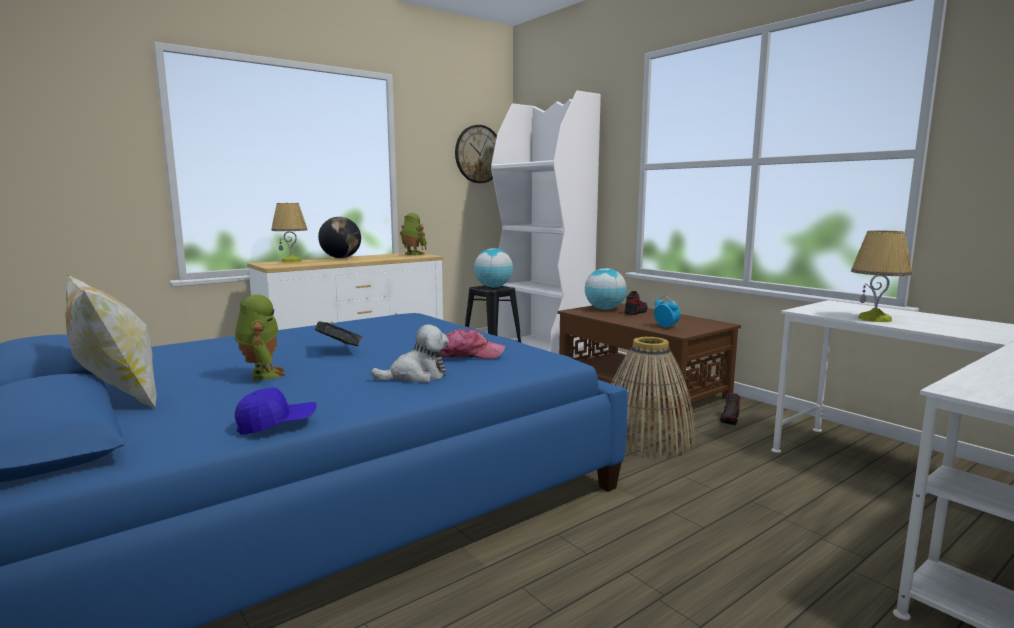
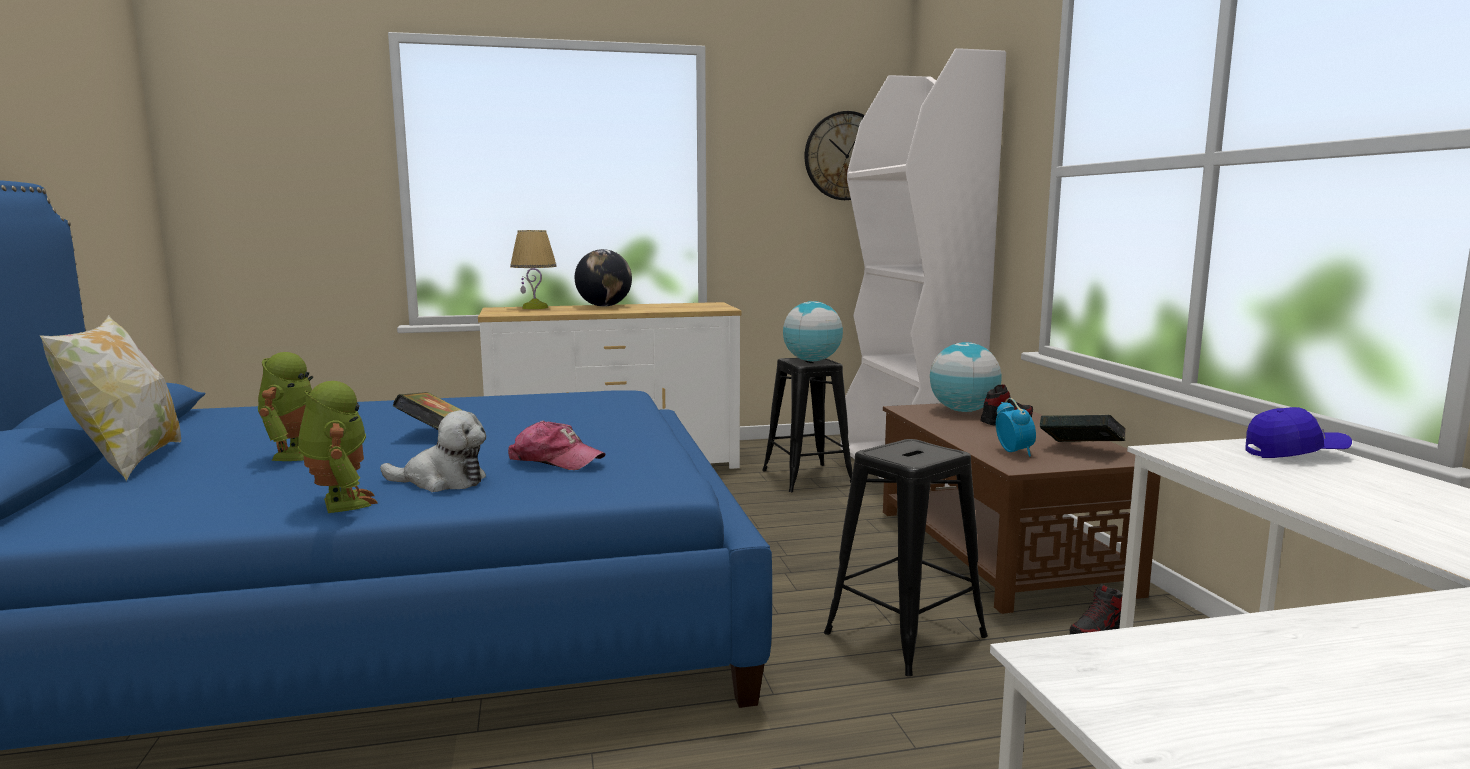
camera: 25 degrees right, 0 degrees up
blue cap [235,387,317,435] -> blue cap moved to [1246,407,1352,458]
toy robot [400,213,427,255] -> toy robot moved to [298,381,377,513]
basket [611,337,696,458] -> black stool [824,439,988,676]
table lamp [851,230,912,322] -> none
none -> book [1040,415,1126,442]

